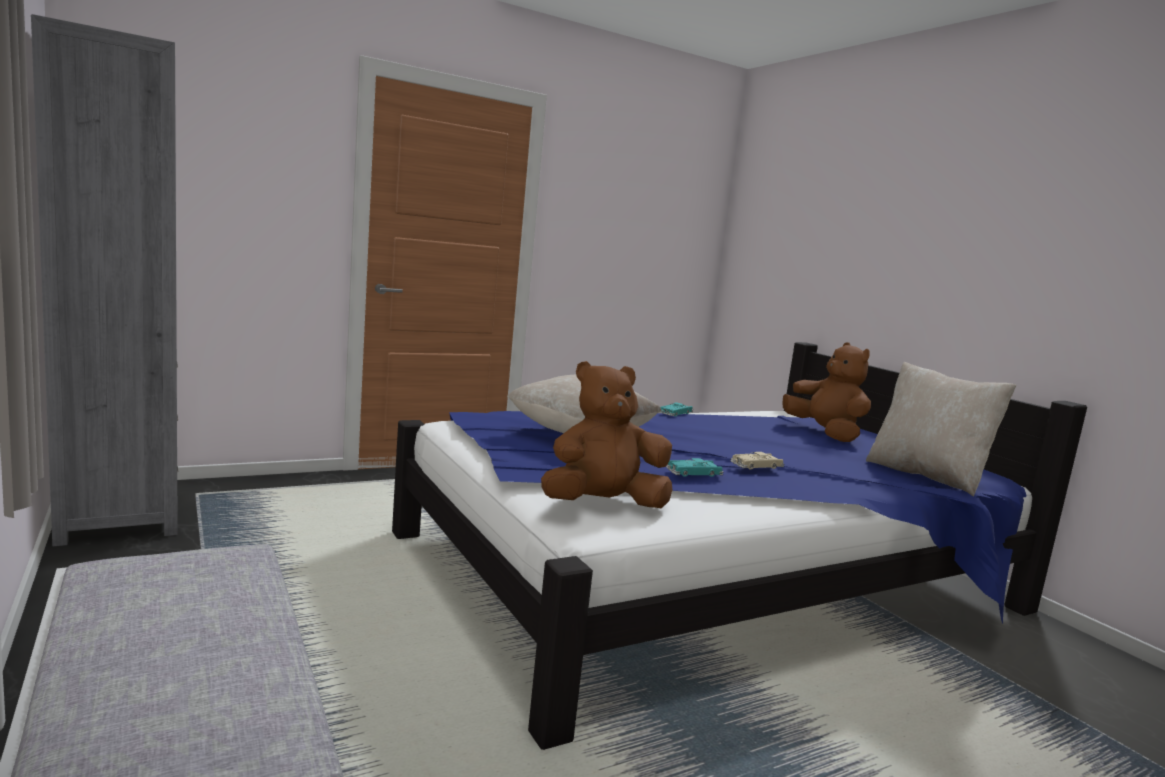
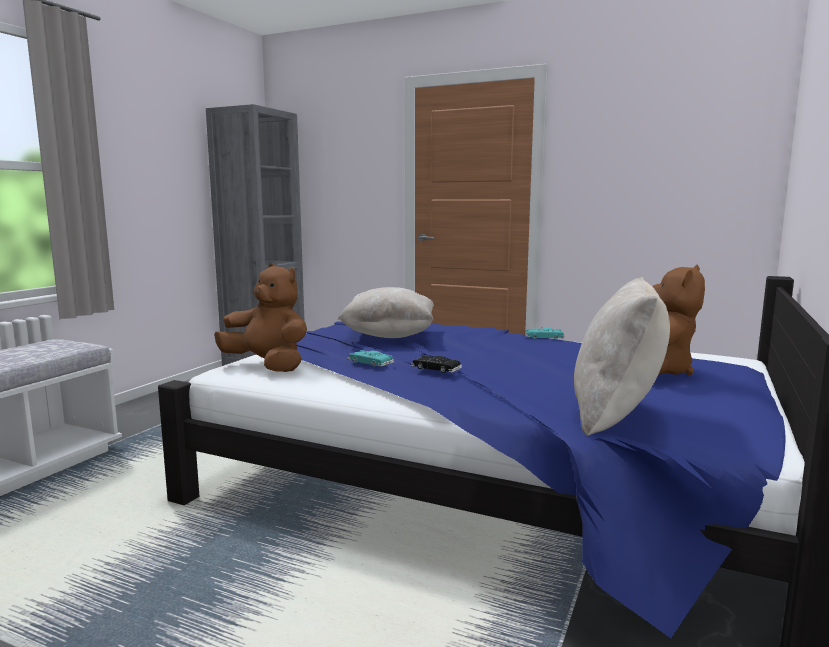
camera: 55 degrees right, 0 degrees up
beige toy car [730,452,785,470] -> black toy car [411,356,462,373]

